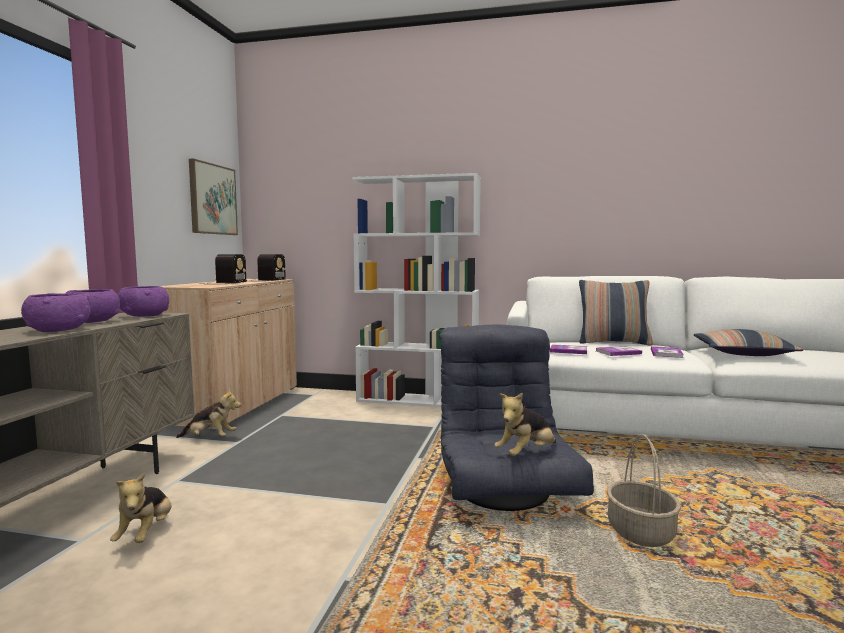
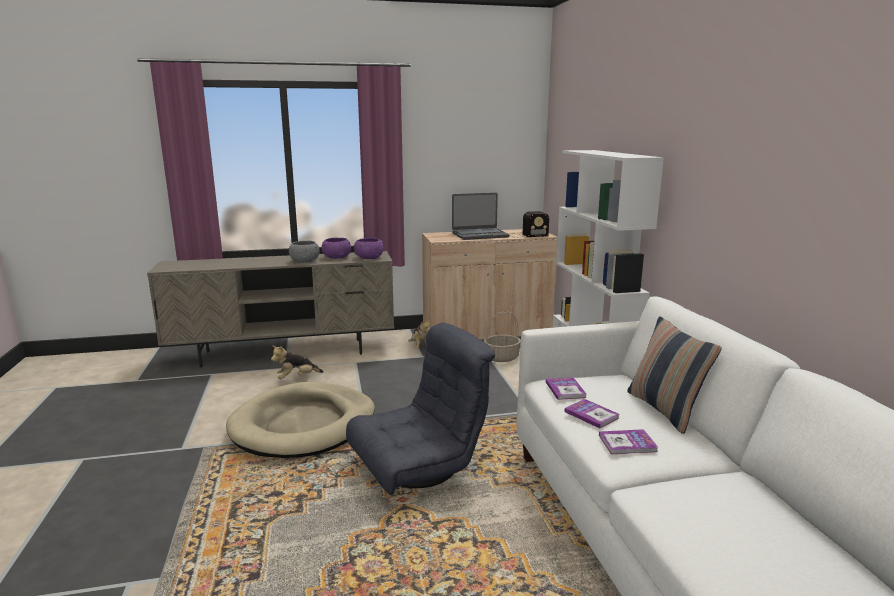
camera: 65 degrees right, 10 degrees up
purple bowl [21,293,90,332] -> grey bowl [289,240,320,263]
picture [189,159,238,235] -> none
radio [203,254,247,284] -> laptop [452,193,510,240]
plush toy [494,392,556,456] -> none
basket [607,434,681,547] -> basket moved to [484,311,521,362]
pillow [694,329,803,356] -> none
none -> beige dog bed [226,382,375,458]

